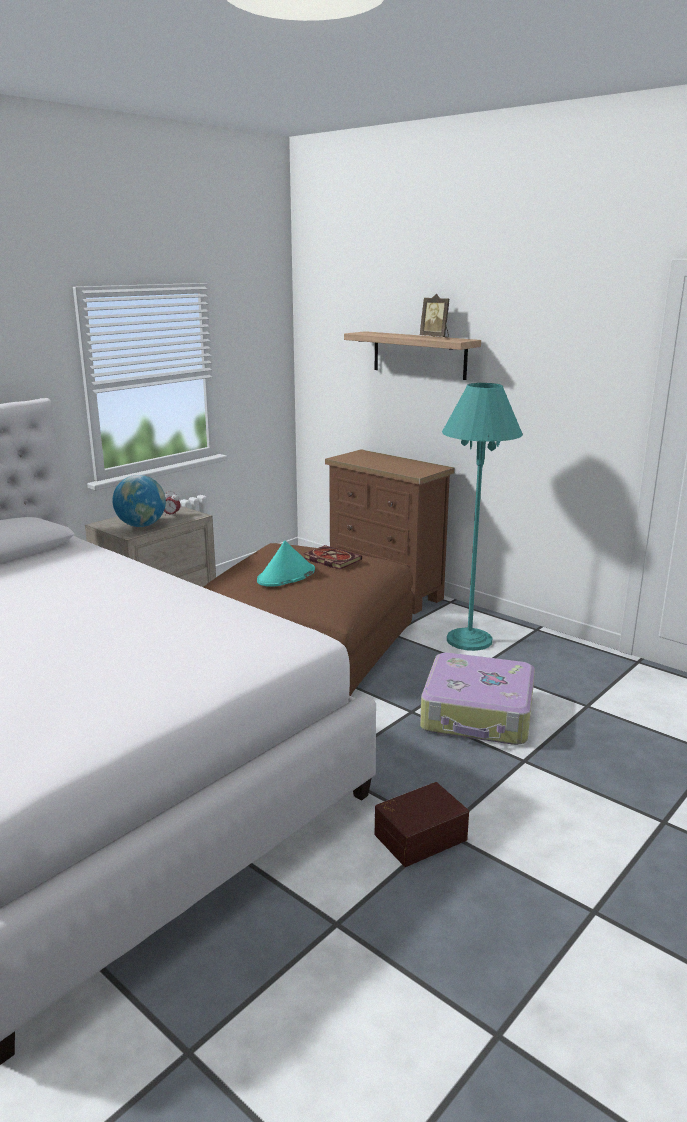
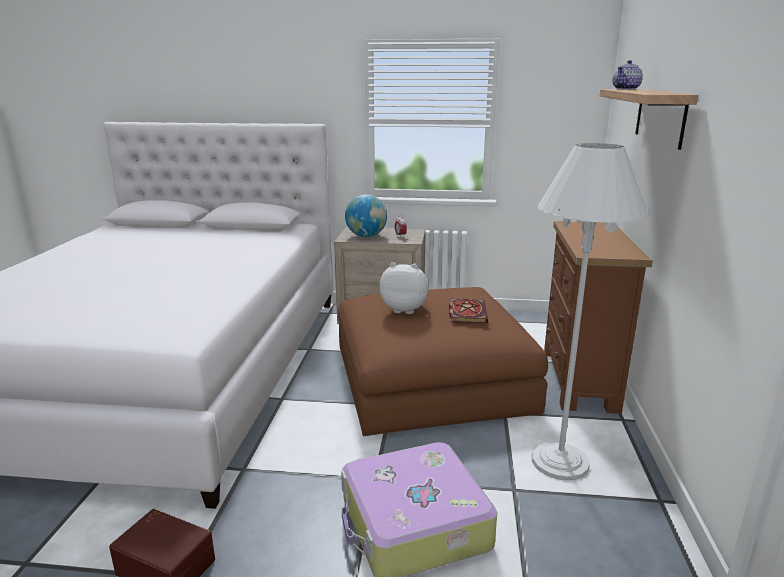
camera: 55 degrees right, 0 degrees up
turquoise hat [257,541,315,587] -> plush toy [379,262,428,314]
picture frame [420,294,449,337] -> none
turquoise floor lamp [442,383,523,651] -> white floor lamp [532,143,649,480]
none -> teapot [613,60,643,90]

